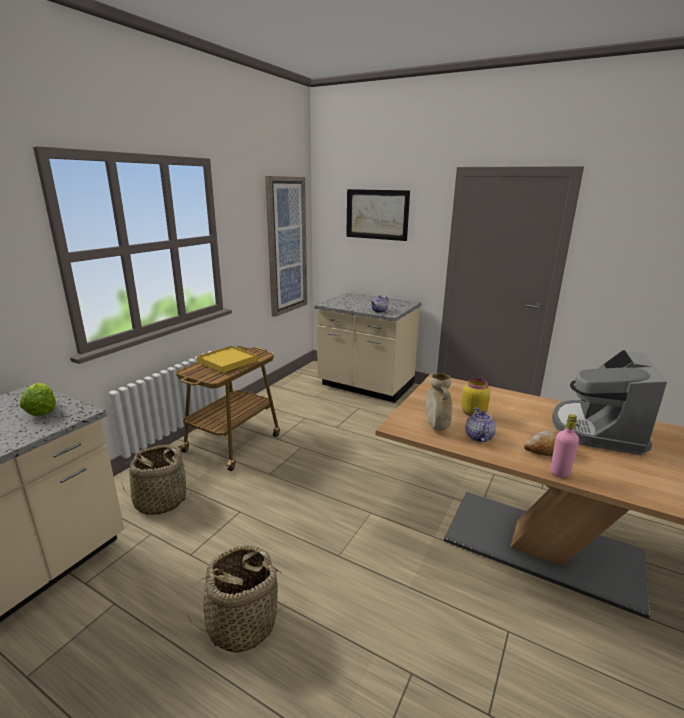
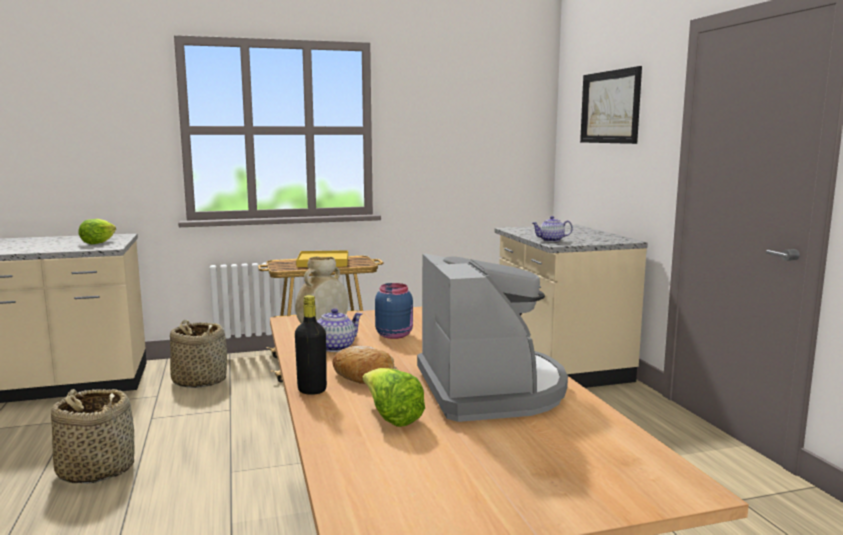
camera: 45 degrees right, 10 degrees down
picture [265,176,307,317] -> none
yellow jar [461,378,490,416] -> blue jar [375,283,413,339]
pink bottle [550,414,579,478] -> black bottle [295,295,327,395]
coffee machine [552,350,667,455] -> coffee machine turned 105 degrees clockwise [417,253,568,422]
none -> lettuce [362,368,425,427]

